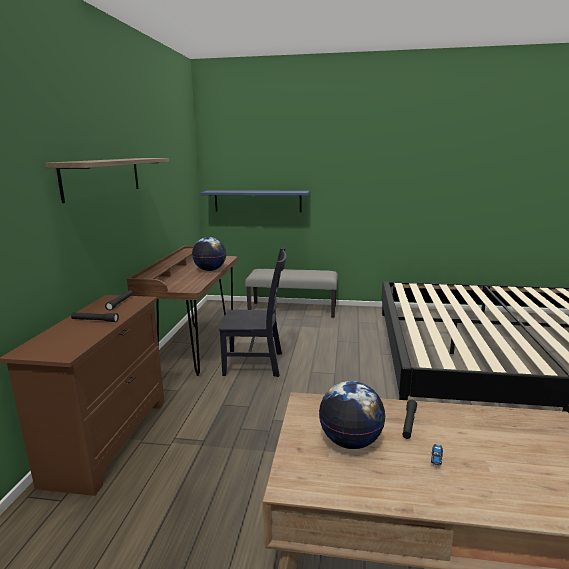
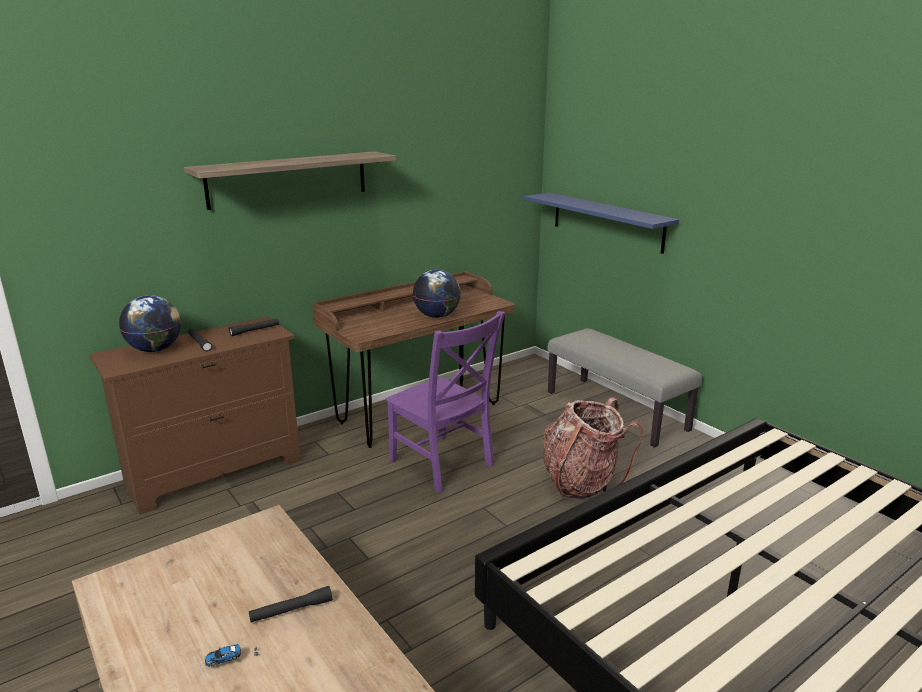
camera: 45 degrees right, 5 degrees up
black chair [219,248,286,377] -> purple chair [385,311,505,493]
globe [319,381,385,449] -> globe moved to [119,295,181,352]
none -> backpack [543,398,643,500]

